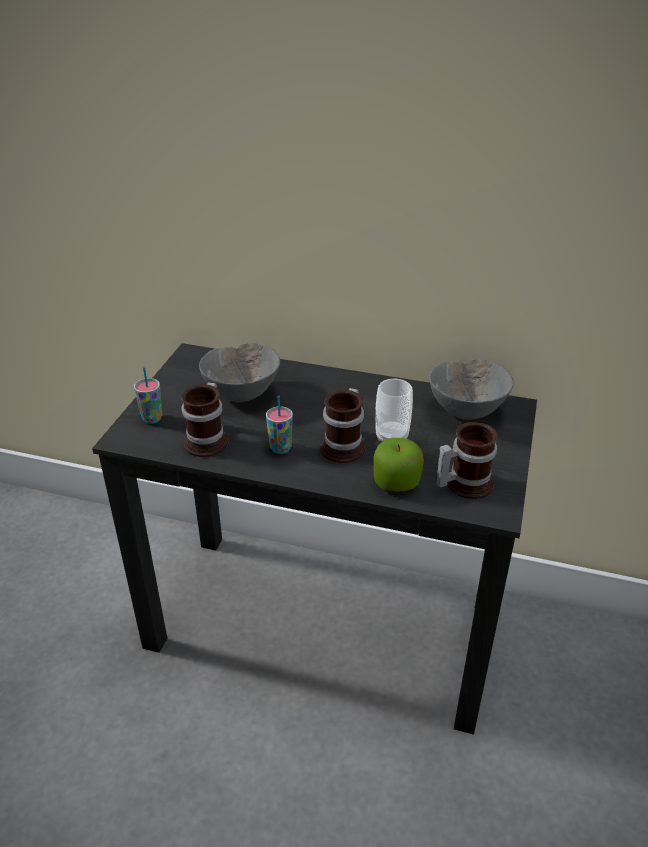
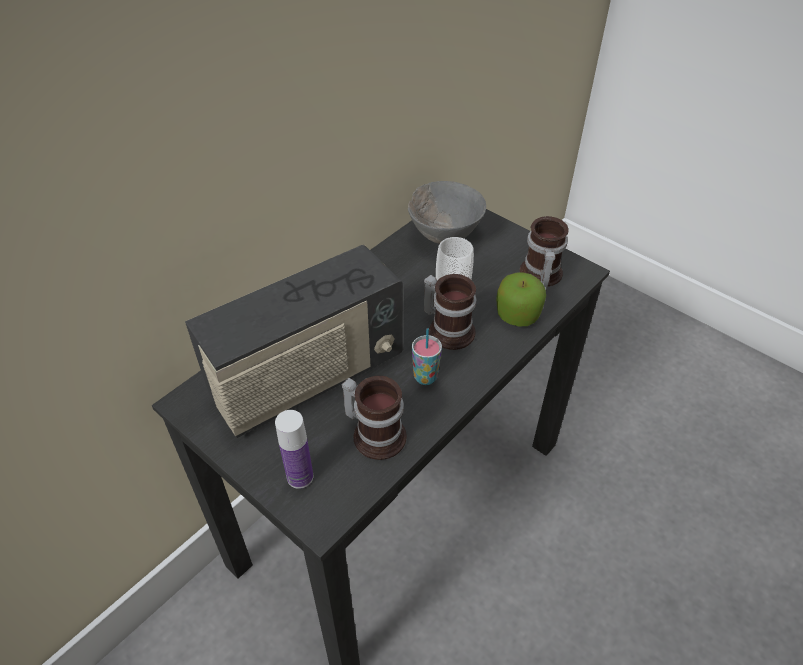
camera: 65 degrees left, 10 degrees up
cup [134,367,162,424] -> bottle [275,410,313,489]
grey bowl [199,342,280,402] -> radio [185,245,403,438]

